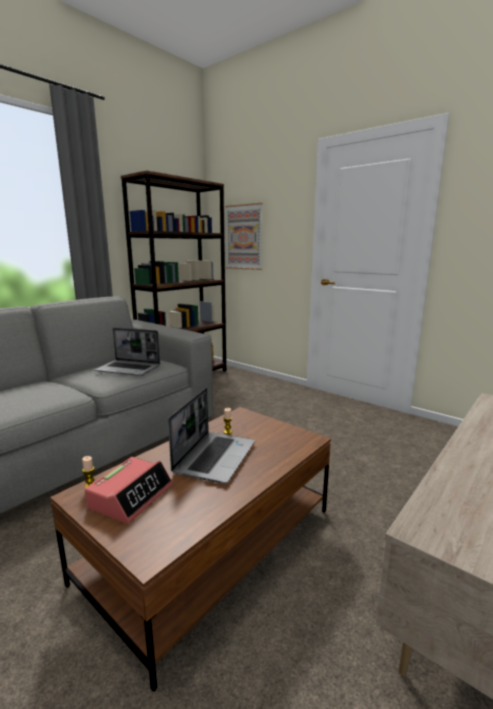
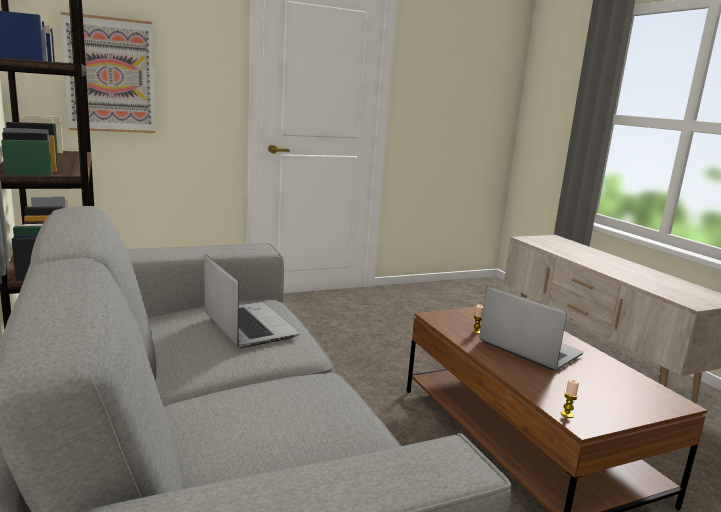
camera: 65 degrees left, 0 degrees up
alarm clock [85,457,173,524] -> none
laptop [94,328,160,376] -> laptop turned 75 degrees counterclockwise [204,254,300,348]

